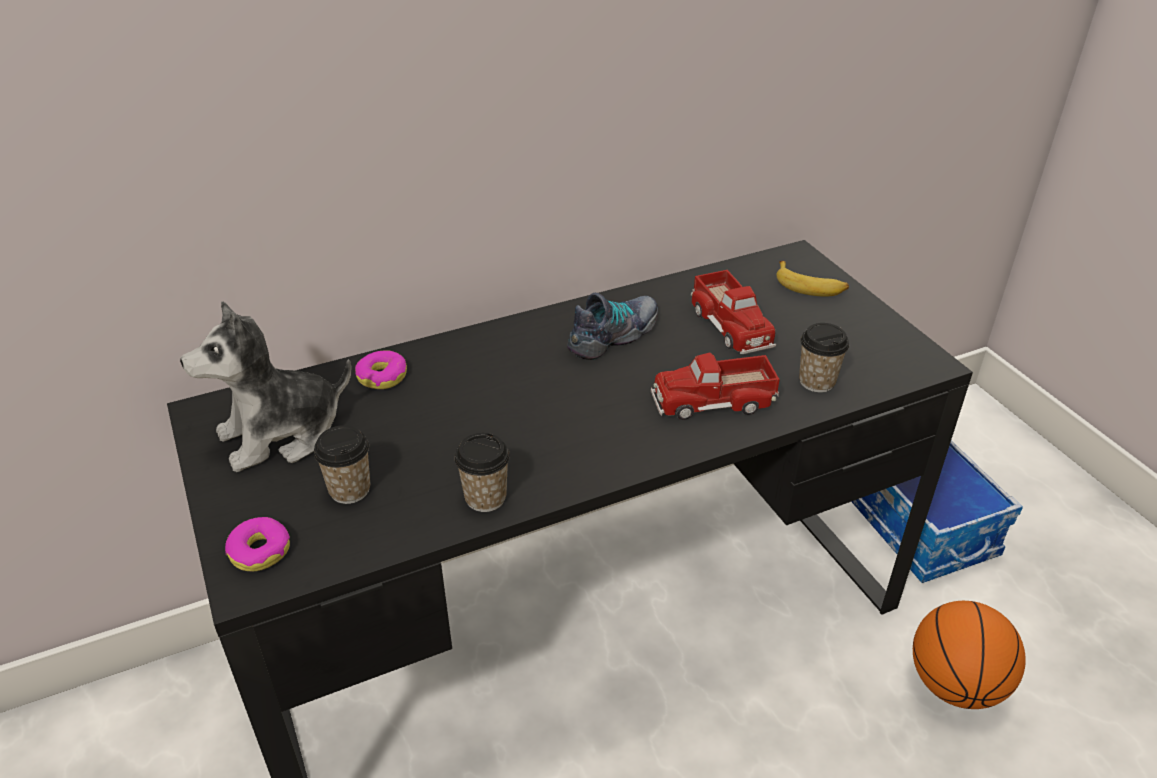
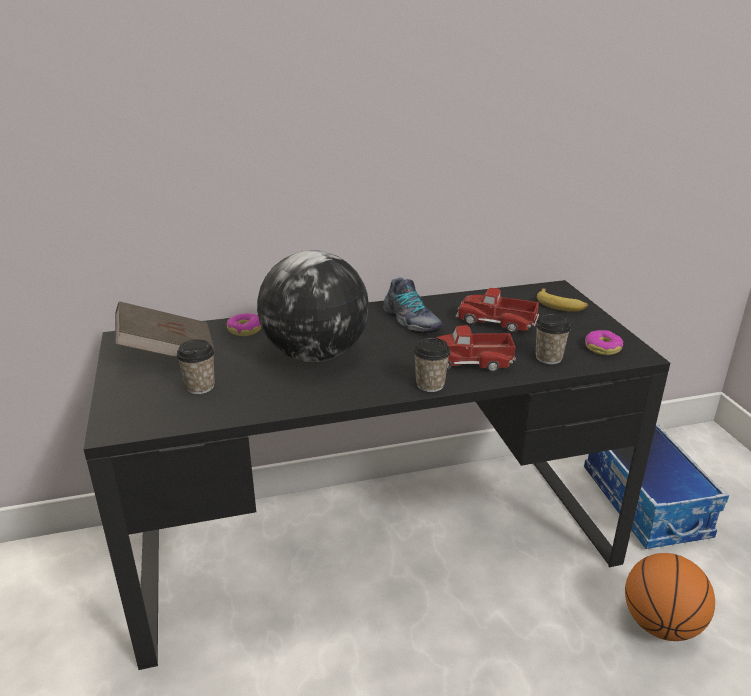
camera: 10 degrees right, 10 degrees down
plush toy [180,301,351,472] -> brown book [115,301,215,358]
donut [225,517,290,571] -> donut moved to [585,330,623,355]
cup [455,433,510,512] -> cup moved to [413,337,450,392]
shoe [567,293,658,360] -> shoe turned 90 degrees clockwise [383,278,443,334]
toy truck [691,270,776,354] -> toy truck turned 120 degrees clockwise [456,288,539,333]
none -> globe [257,250,369,362]

